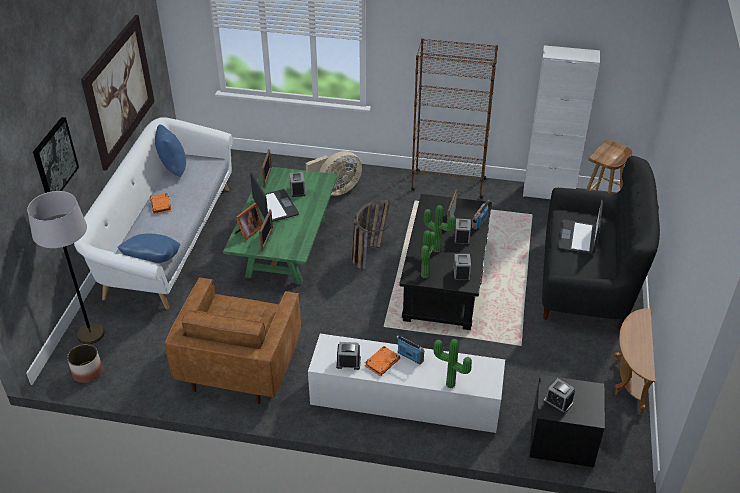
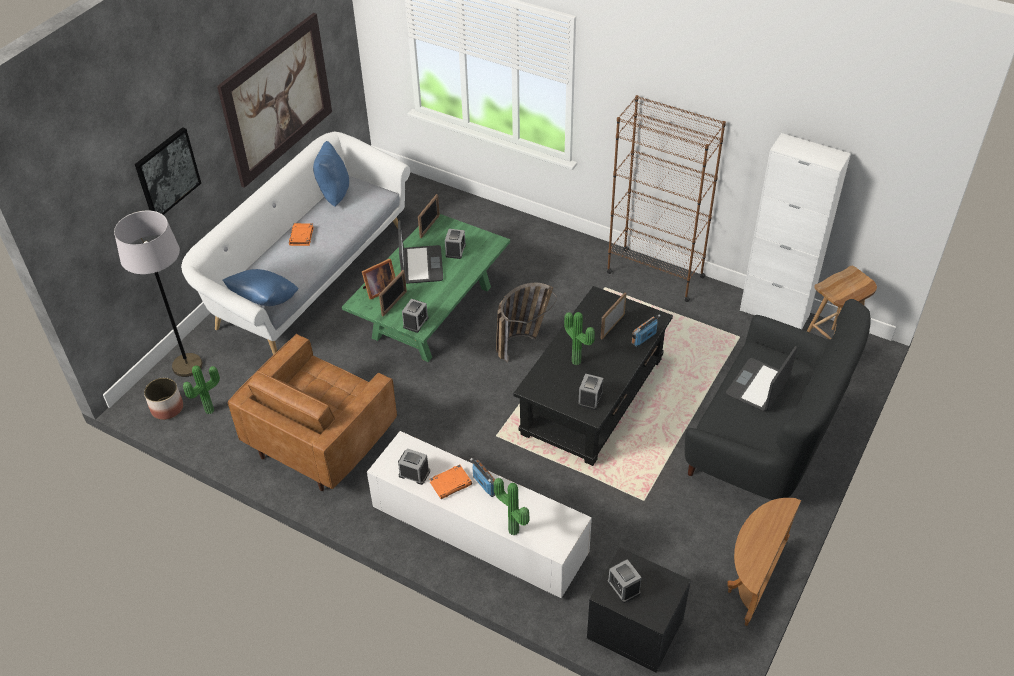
camera: 20 degrees right, 5 degrees up
beige fan [306,151,362,196] -> none
potted plant [421,230,436,278] -> potted plant moved to [183,365,220,414]
alarm clock [454,218,471,245] -> alarm clock moved to [402,299,428,333]

